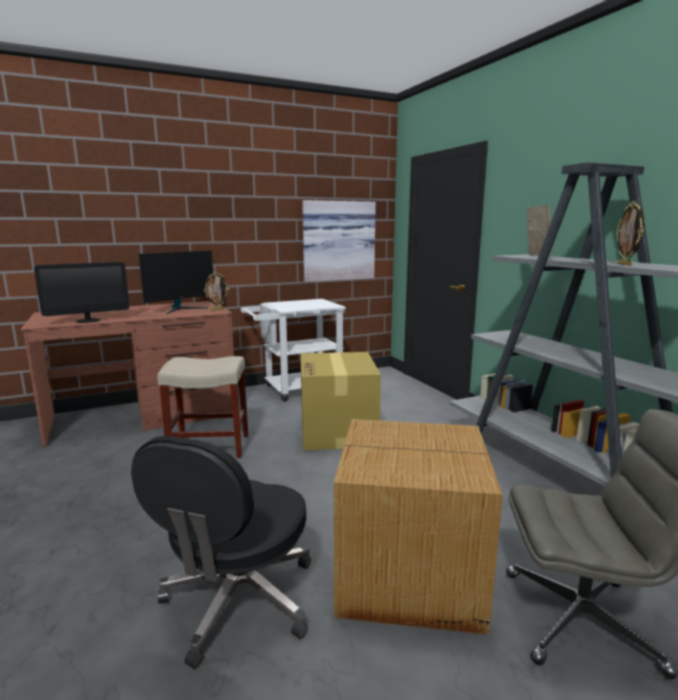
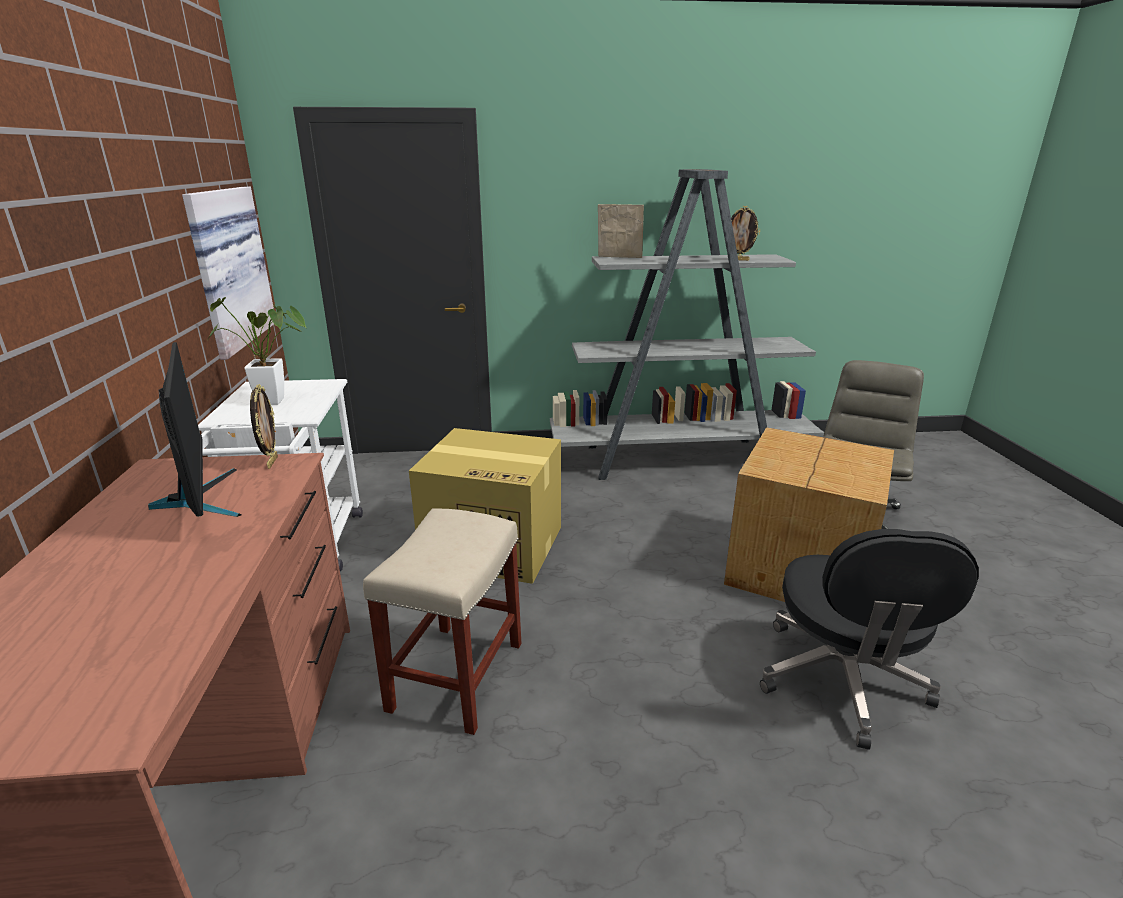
camera: 70 degrees left, 10 degrees up
monitor [34,262,129,323] -> none
black office chair [131,436,311,669] -> black office chair turned 60 degrees clockwise [760,529,979,750]
none -> potted plant [208,297,306,405]

